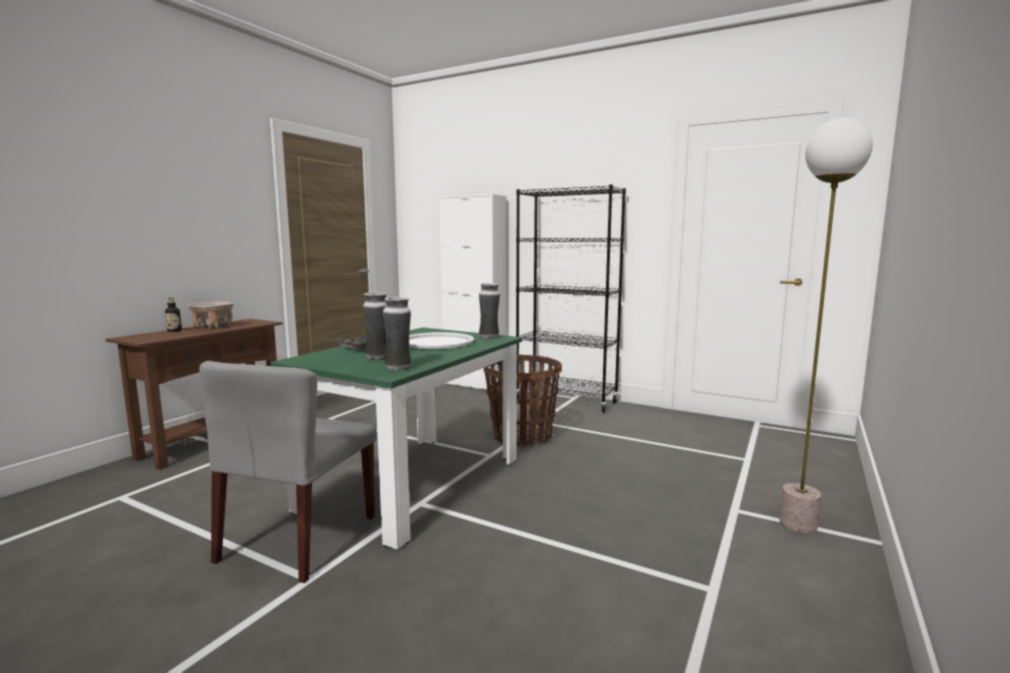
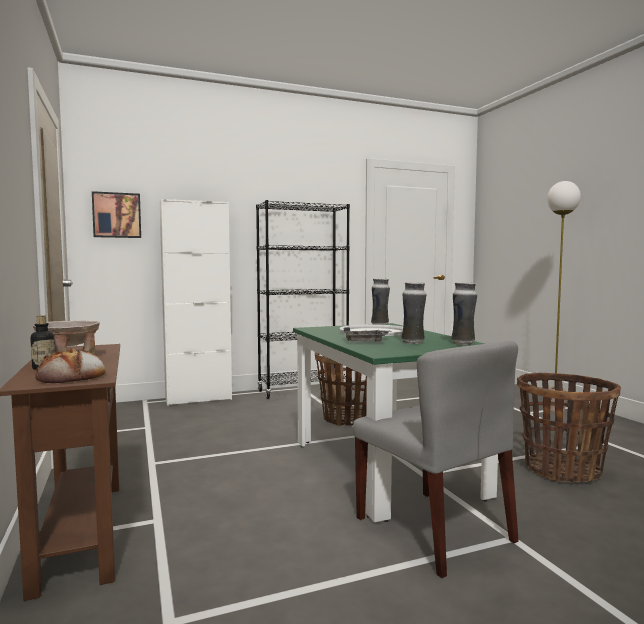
camera: 50 degrees left, 5 degrees down
none -> bread [35,348,106,383]
none -> picture [92,191,141,238]
none -> basket [517,373,621,483]

